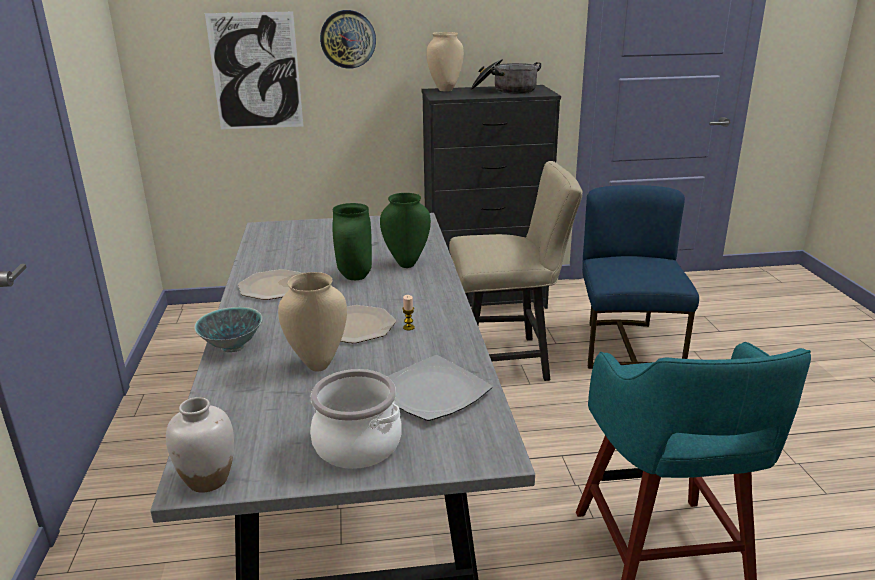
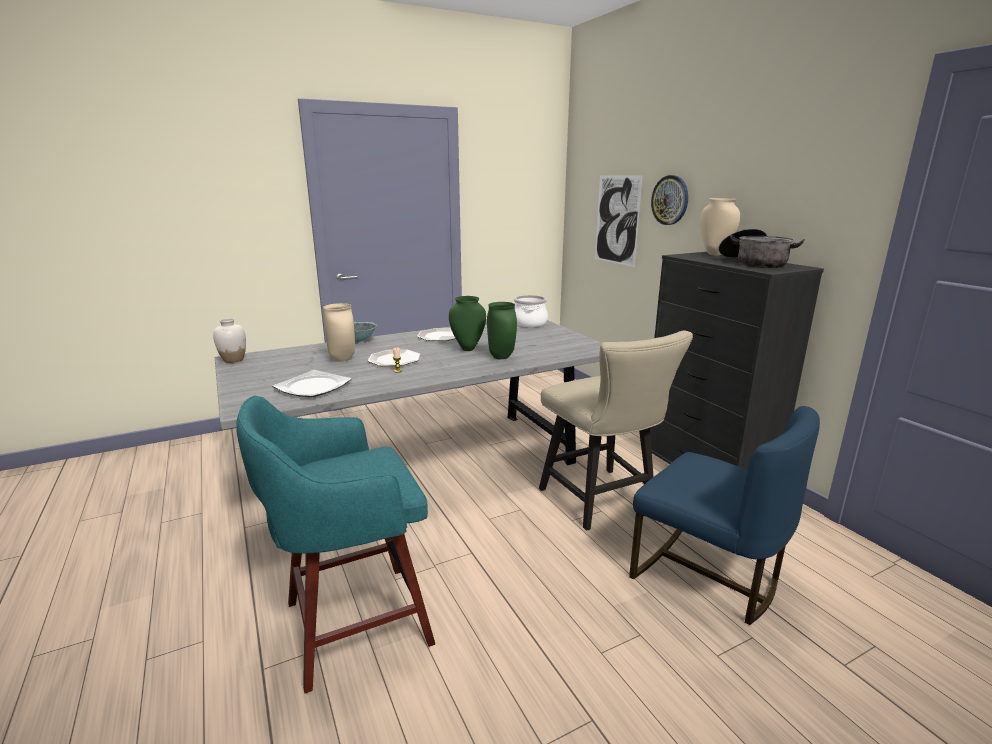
camera: 70 degrees right, 5 degrees down
cooking pot [310,369,402,469] -> cooking pot moved to [514,295,548,327]
blue chair [582,185,699,369] -> blue chair turned 60 degrees clockwise [629,406,820,625]

